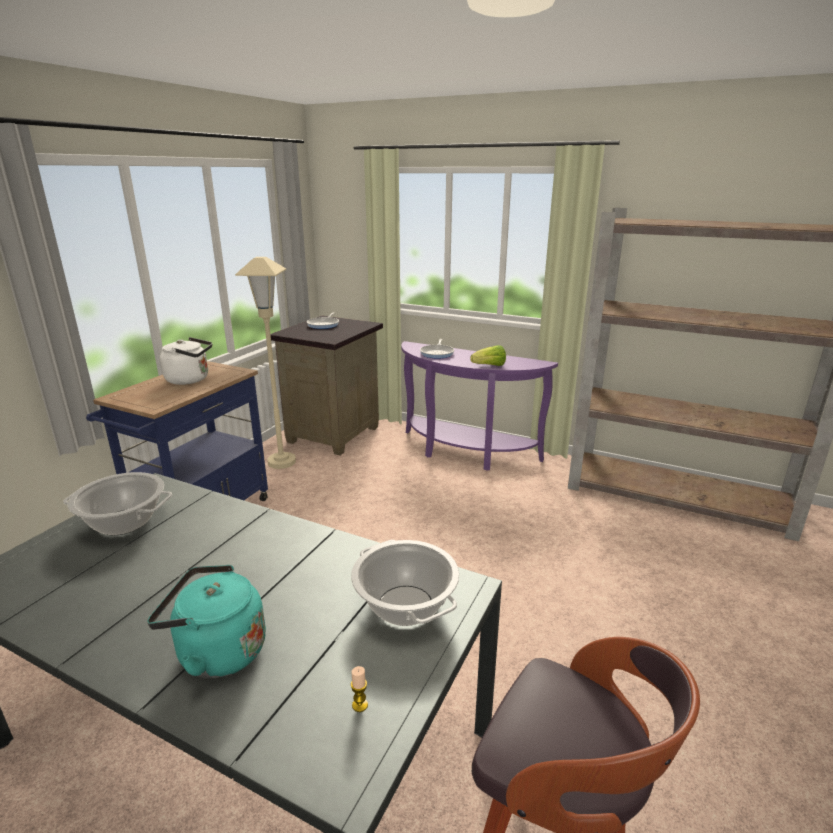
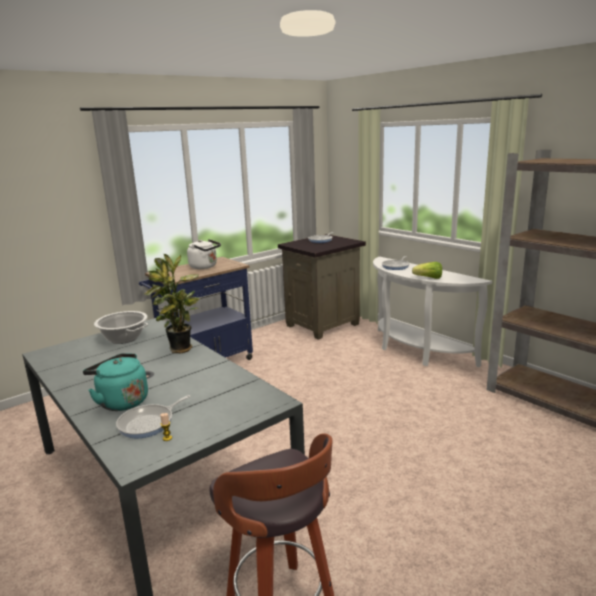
camera: 25 degrees right, 5 degrees down
beige floor lamp [235,257,296,469] -> none
cooking pot [351,540,459,626] -> none
purple console table [401,341,558,471] -> white console table [373,257,492,367]
none -> frying pan [116,395,191,438]
none -> potted plant [144,254,200,353]

